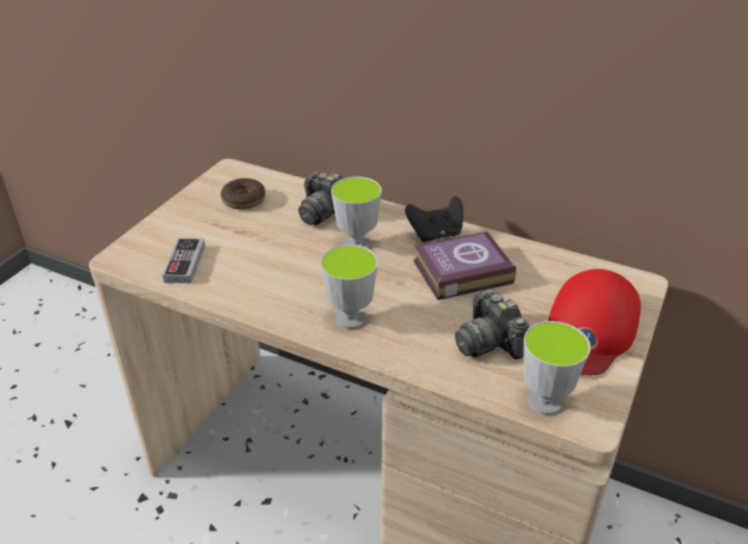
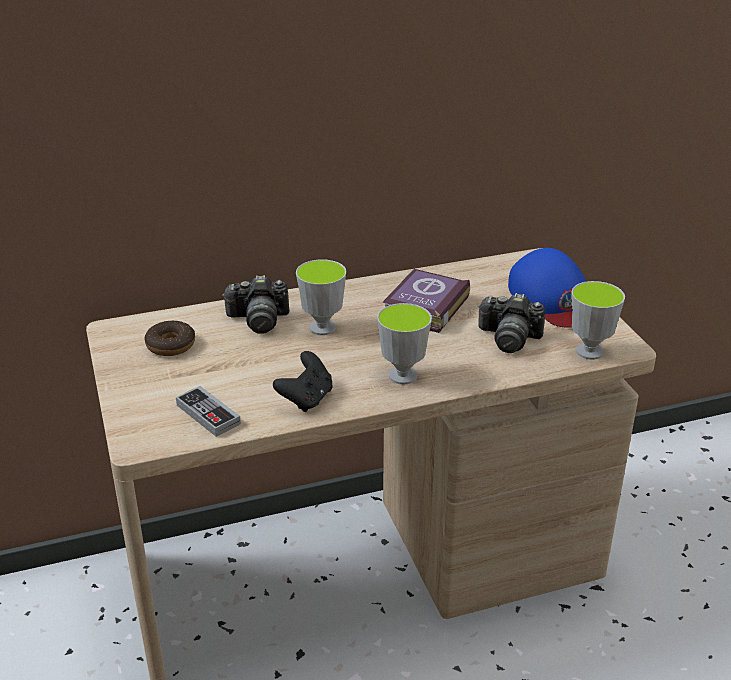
camera: 45 degrees left, 5 degrees down
black game controller [405,196,463,242] -> black game controller moved to [273,351,333,412]
red cap [549,269,641,375] -> blue cap [508,248,586,328]

